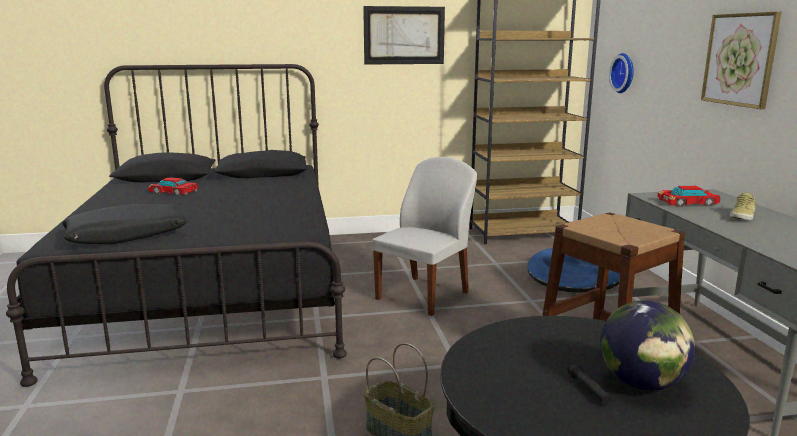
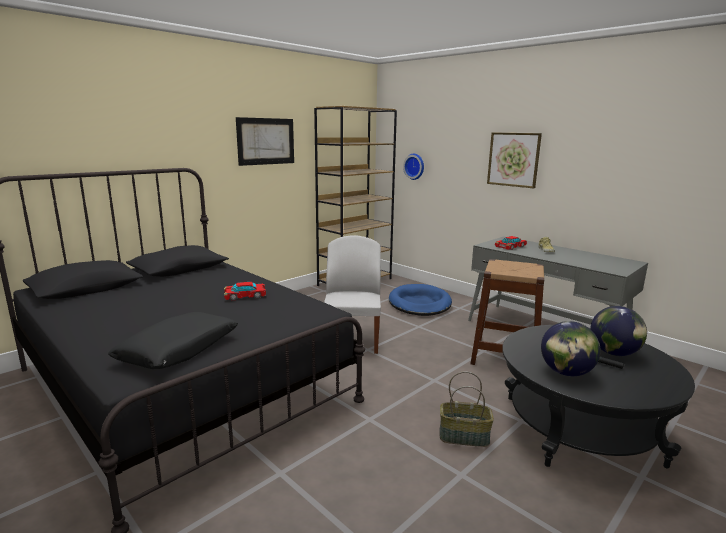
camera: 35 degrees left, 0 degrees up
toy car [148,177,198,196] -> toy car moved to [224,282,266,300]
none -> globe [541,321,601,376]

